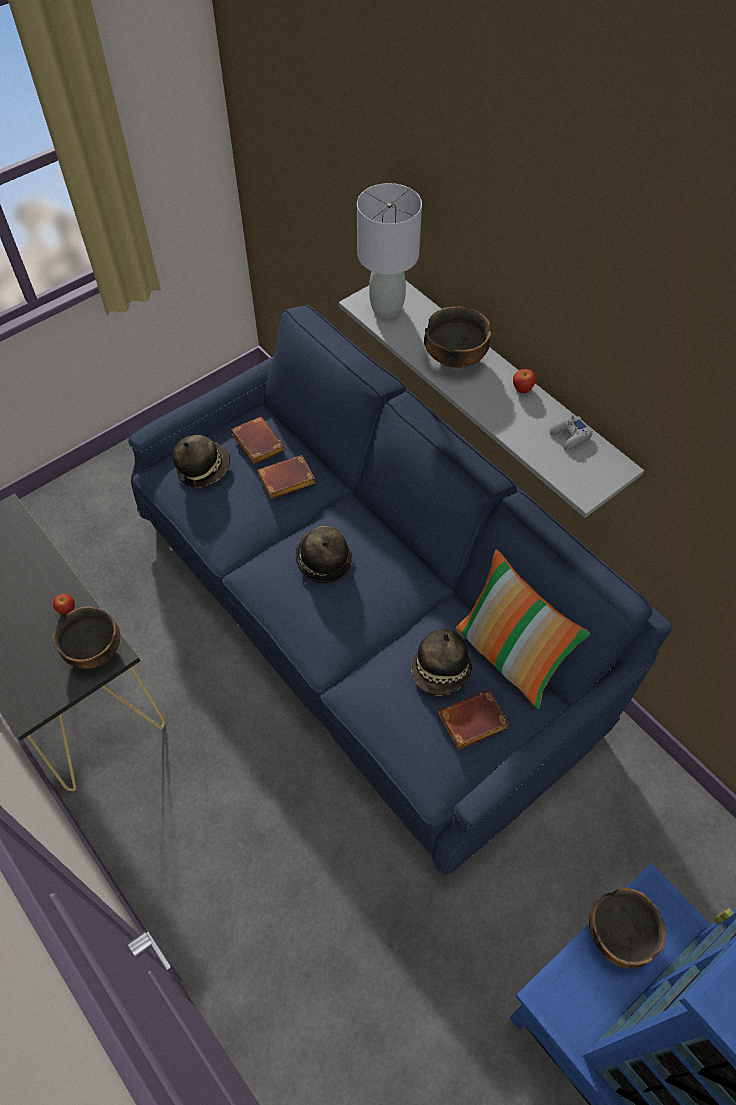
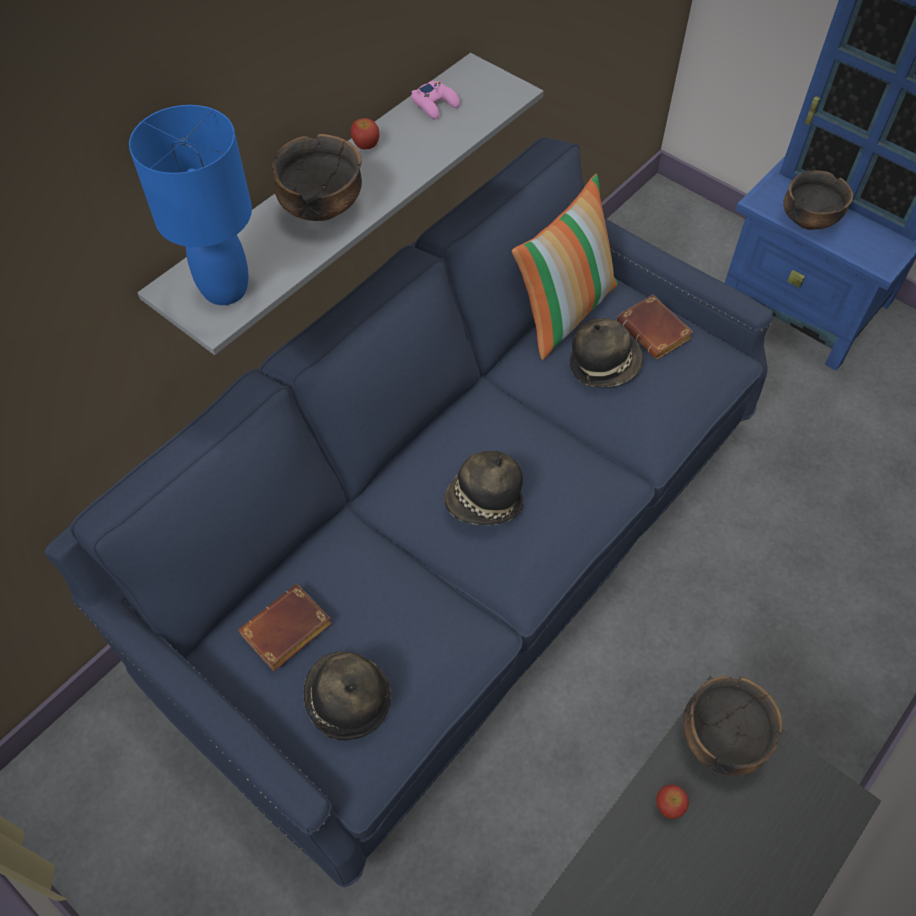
camera: 100 degrees left, 0 degrees up
brown book [258,455,315,499] -> none
grey table lamp [357,183,422,318] -> blue table lamp [129,105,252,305]
grey game controller [550,415,593,451] -> pink game controller [411,81,460,119]

